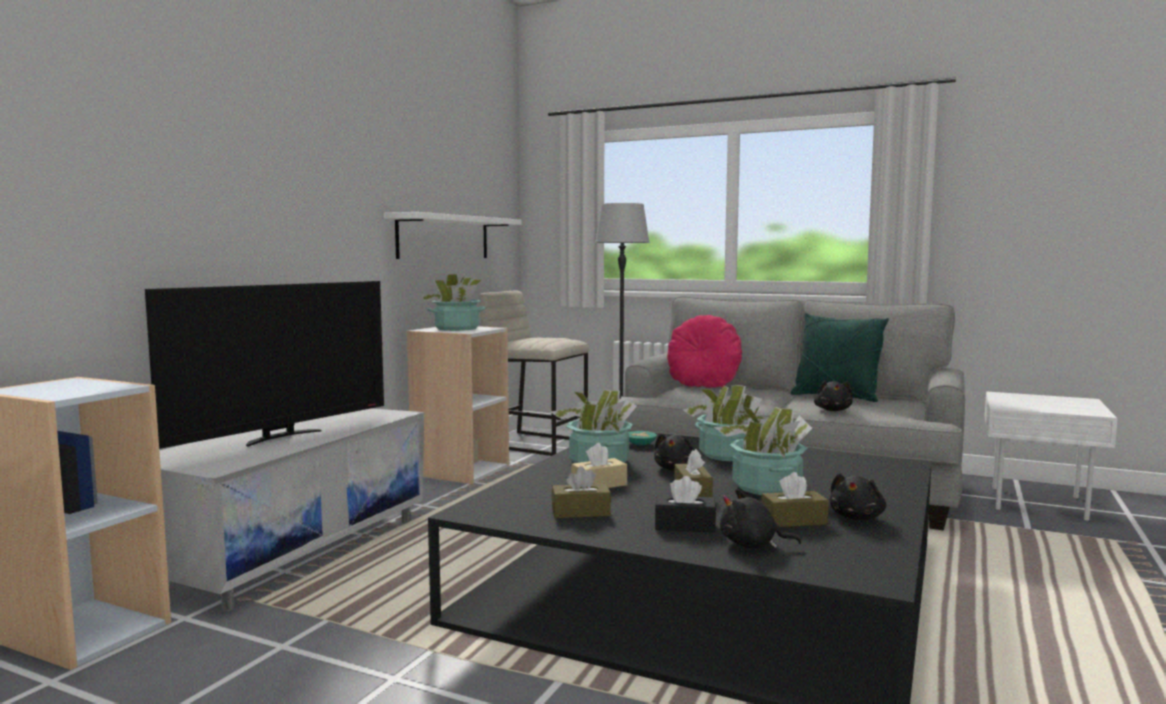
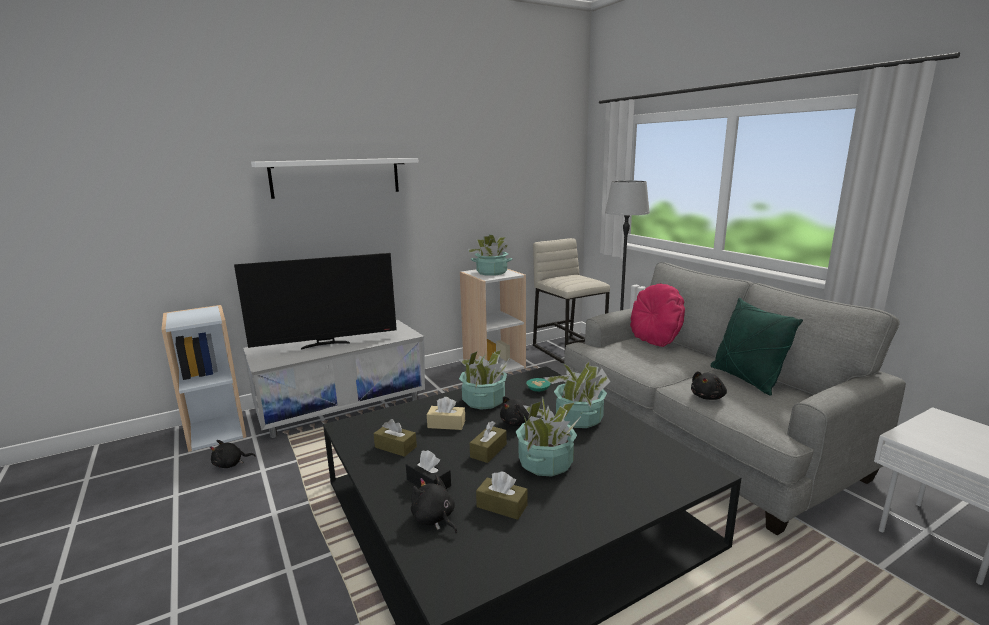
camera: 35 degrees right, 10 degrees up
white shelf [384,212,521,259] -> white shelf moved to [251,158,419,199]
black plush toy [830,473,886,520] -> black plush toy moved to [210,440,256,468]

